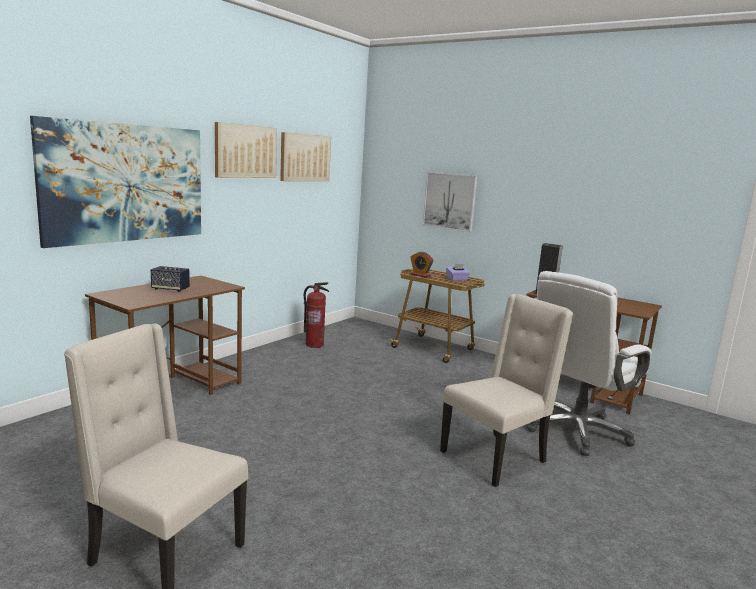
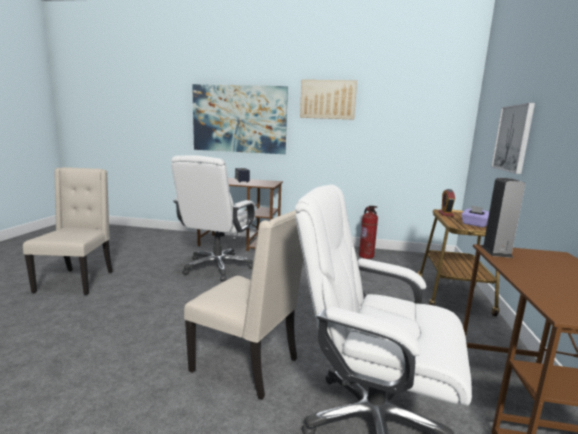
camera: 65 degrees right, 0 degrees up
picture [280,132,331,181] -> none
none -> white office chair [171,155,255,281]

